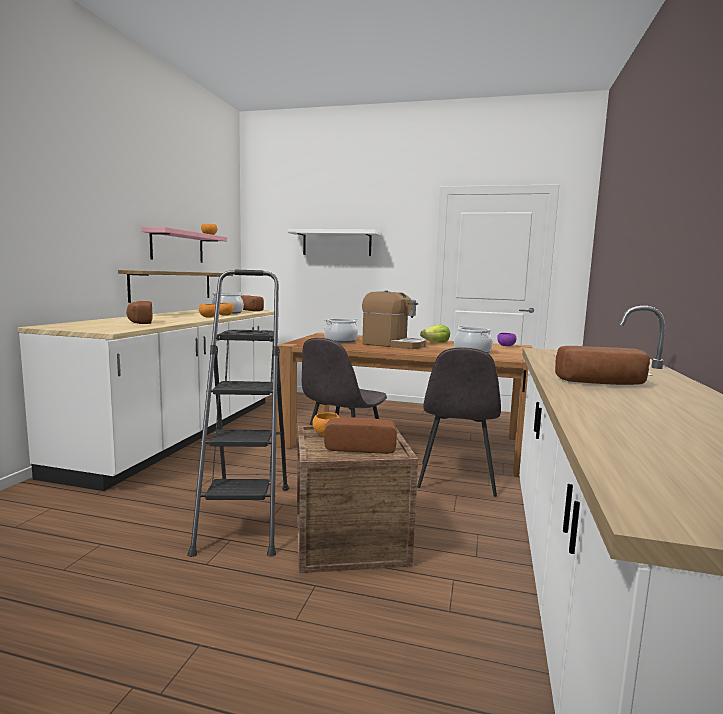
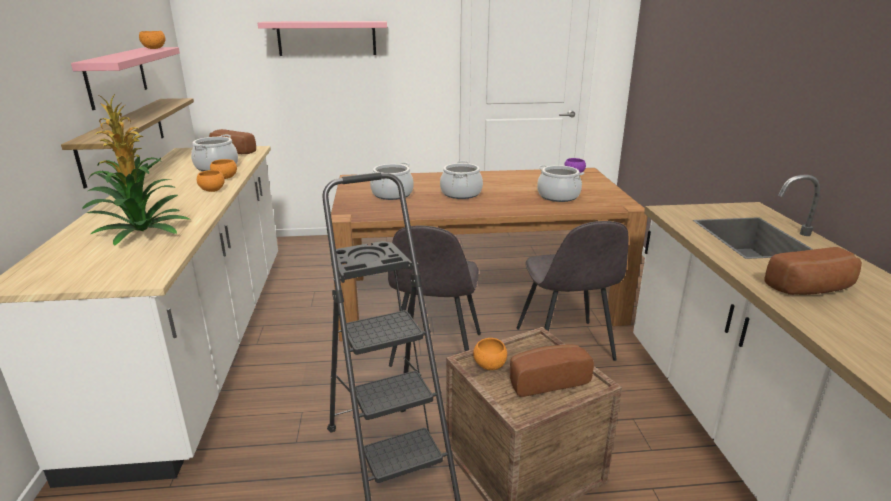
camera: 20 degrees left, 15 degrees up
bread [126,301,152,324] -> potted plant [82,93,192,246]
white shelf [288,229,381,256] -> pink shelf [258,21,387,56]
coffee machine [362,290,426,349] -> cooking pot [440,161,483,199]
lettuce [420,325,450,343] -> none

